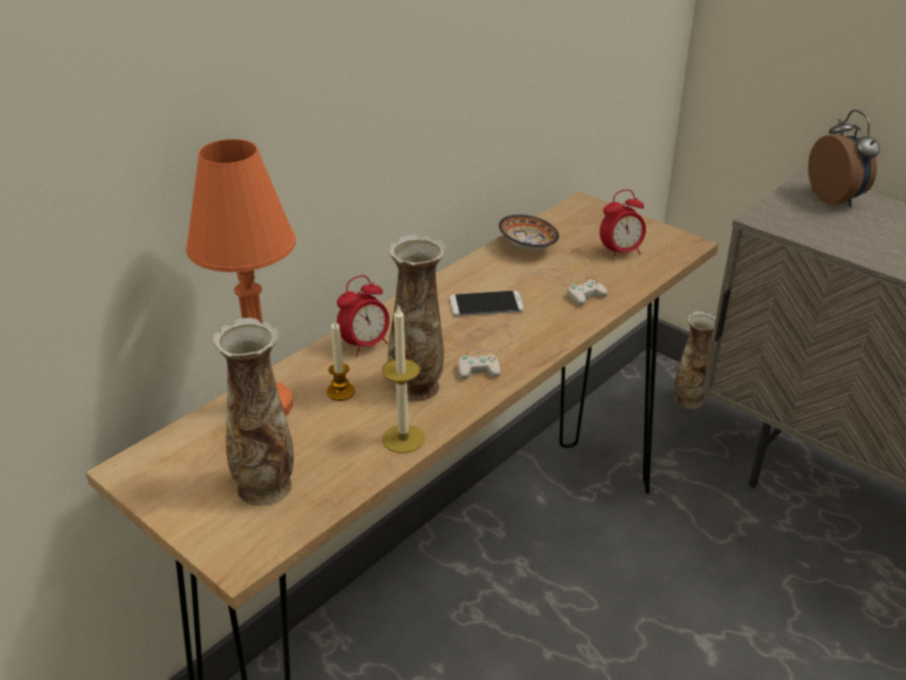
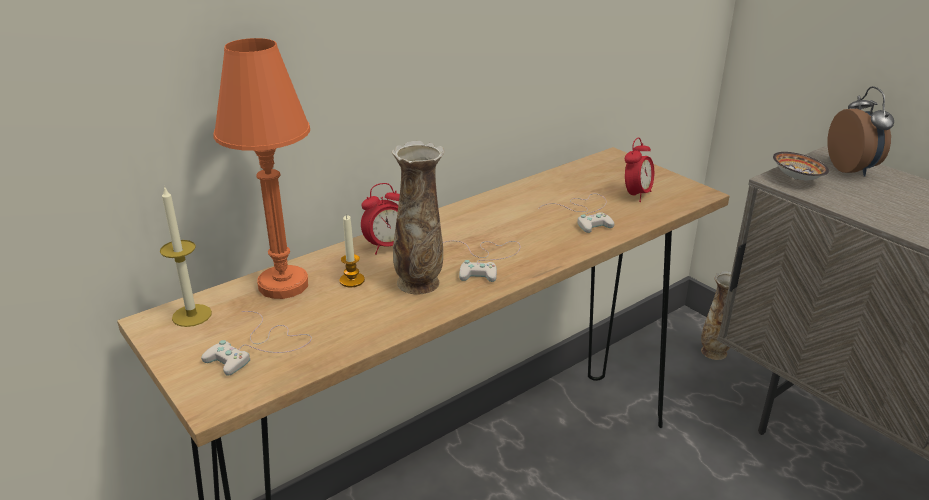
camera: 10 degrees right, 5 degrees down
vase [212,318,294,506] -> white game controller [201,311,312,376]
candle [382,304,425,453] -> candle moved to [160,186,212,327]
phone [450,290,524,316] -> none
bowl [499,215,559,251] -> bowl moved to [773,152,829,180]
alarm clock [600,189,646,260] -> alarm clock turned 45 degrees counterclockwise [625,138,654,202]

